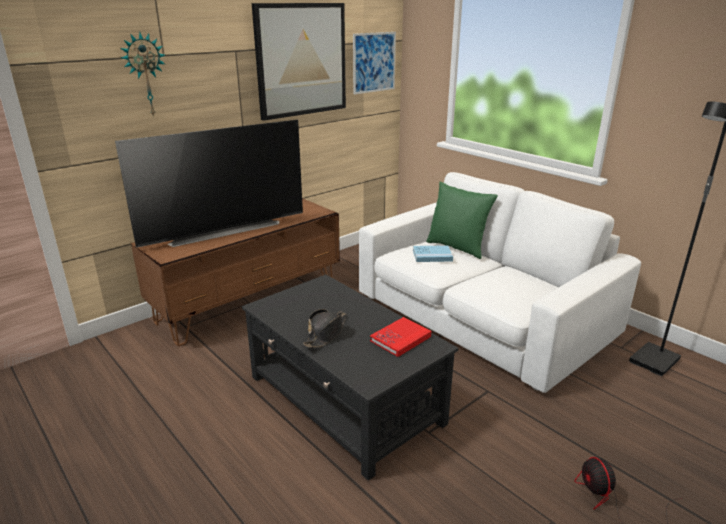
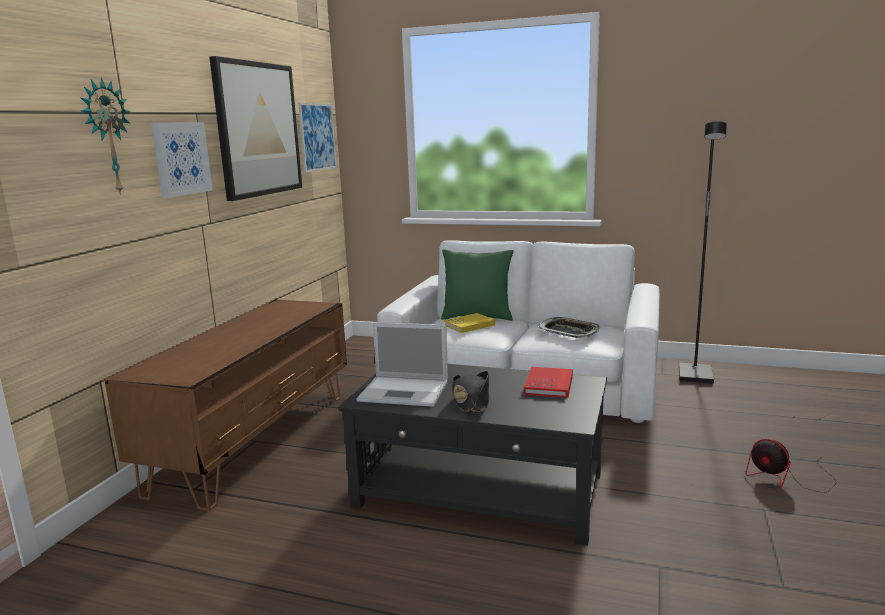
camera: 30 degrees left, 10 degrees down
television [115,120,303,248] -> none
blue book [413,245,453,262] -> yellow book [444,313,495,333]
none -> picture [151,122,213,198]
none -> laptop [357,322,448,407]
none -> tray [538,317,600,338]

